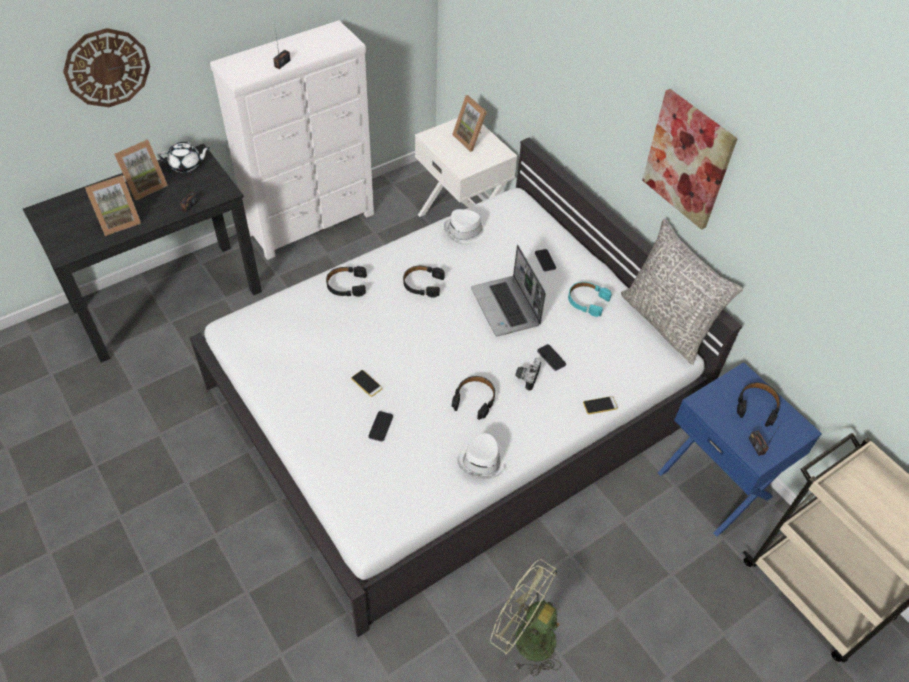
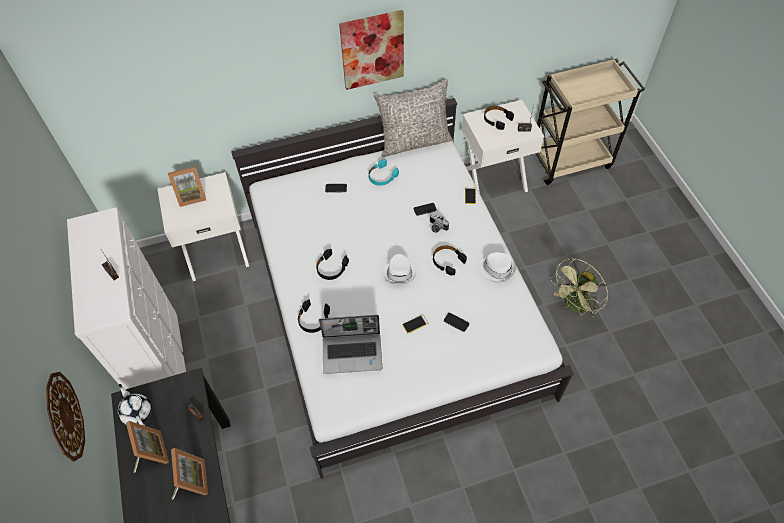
camera: 70 degrees left, 5 degrees up
white teapot [157,142,210,173] -> white teapot turned 45 degrees counterclockwise [118,384,152,426]
white hat [444,209,488,244] -> white hat moved to [383,254,416,284]
laptop [471,245,546,336] -> laptop moved to [319,315,382,374]
blue nightstand [658,362,822,536] -> white nightstand [462,100,544,193]

